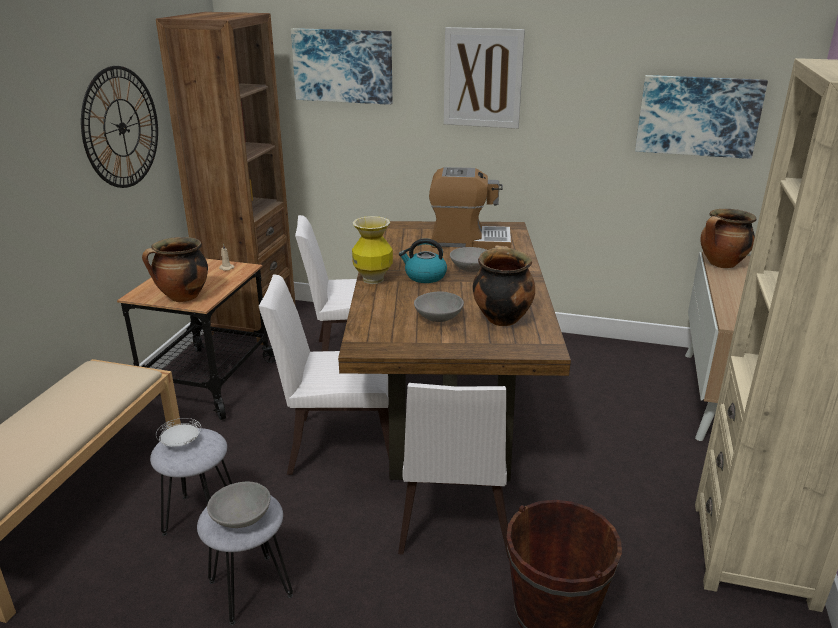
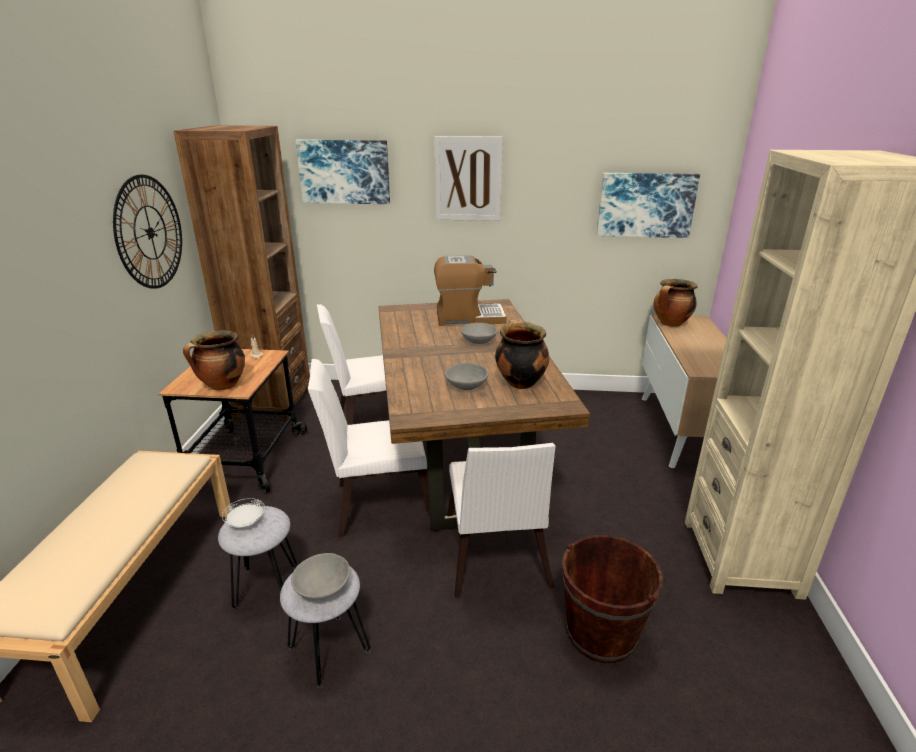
camera: 10 degrees left, 0 degrees up
vase [352,216,393,284] -> none
kettle [399,238,447,283] -> none

